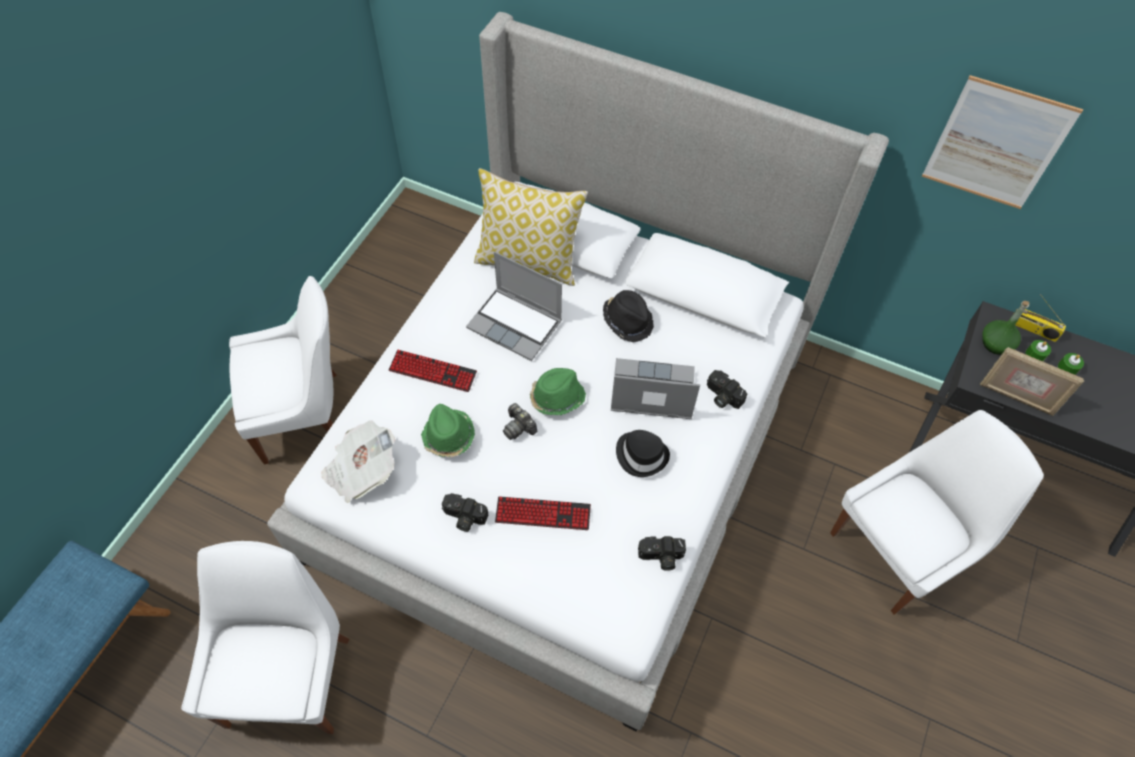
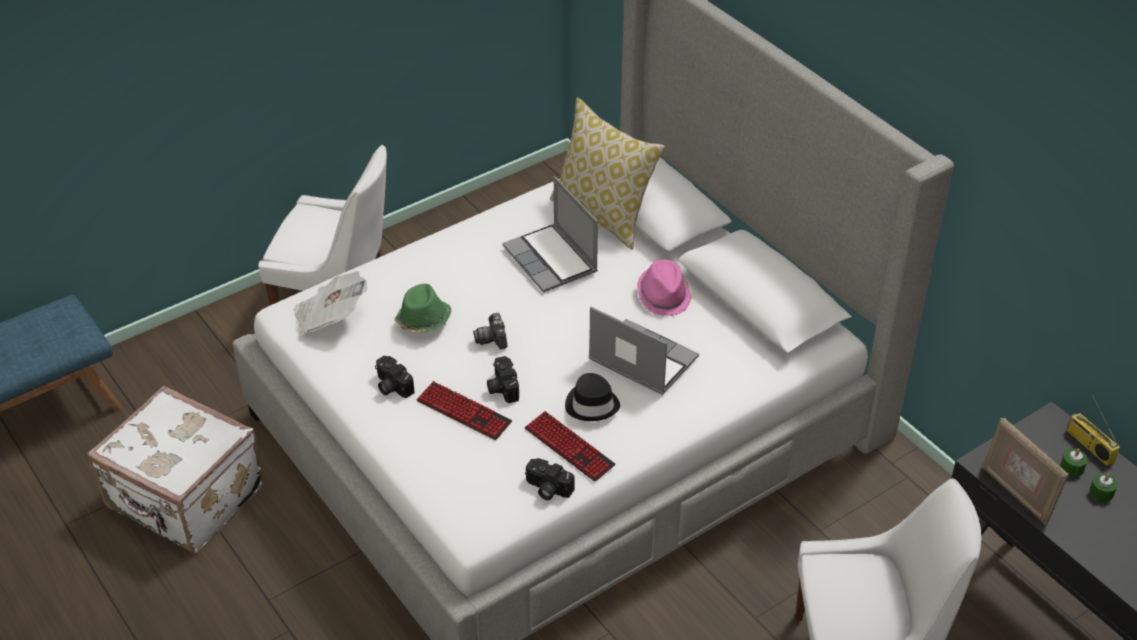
camera: 30 degrees right, 15 degrees down
white chair [181,541,350,734] -> white suitcase [87,386,264,554]
keyboard [389,350,477,392] -> keyboard moved to [525,411,615,482]
green hat [530,368,586,415] -> none
black hat [603,290,654,342] -> pink hat [637,260,692,316]
camera [707,370,747,409] -> camera moved to [487,356,519,403]
picture [922,75,1083,209] -> none
green bottle [982,301,1030,355] -> none

